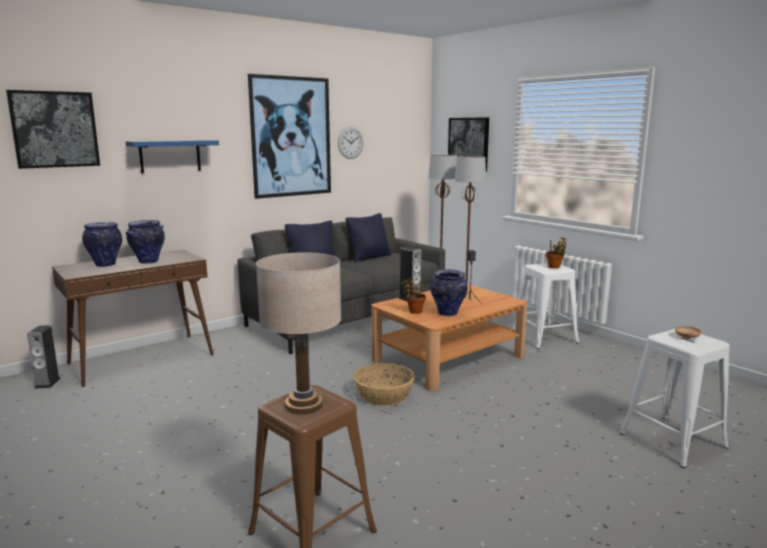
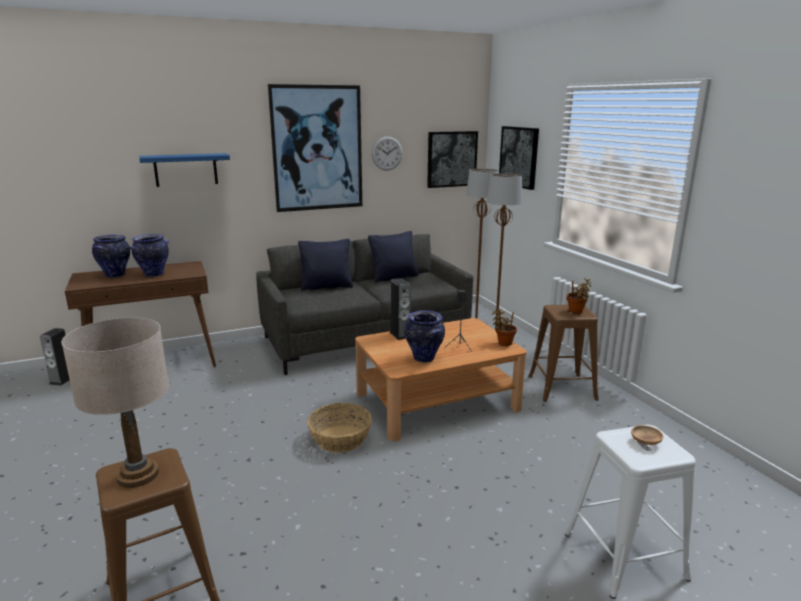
camera: 15 degrees right, 5 degrees up
picture [6,90,100,169] -> picture moved to [427,131,478,188]
potted plant [401,278,426,314] -> potted plant moved to [492,310,517,346]
white stool [513,263,579,349] -> brown stool [528,305,599,402]

